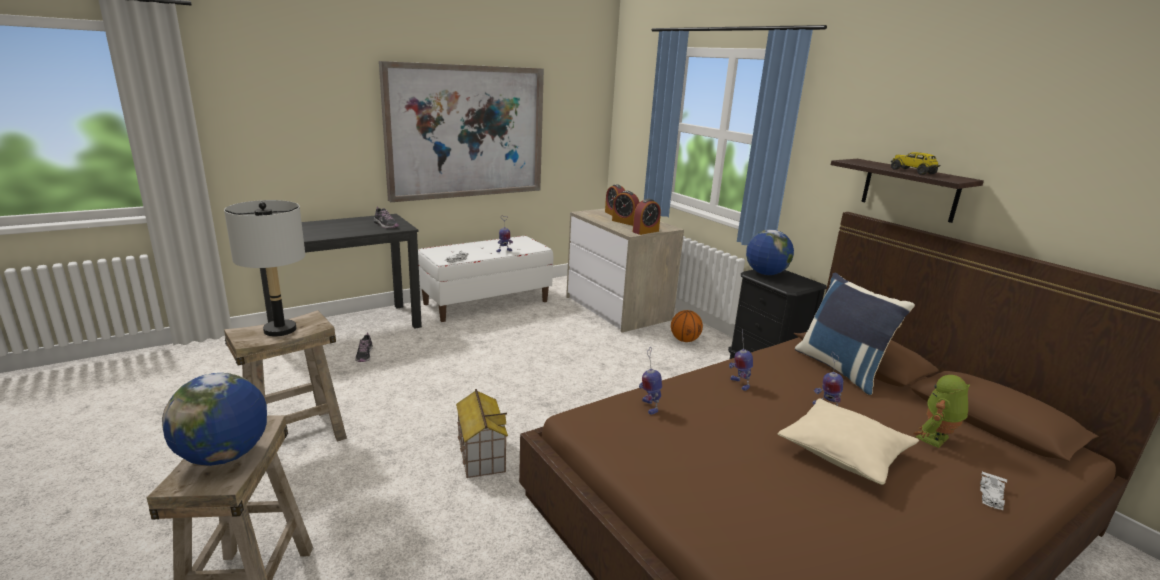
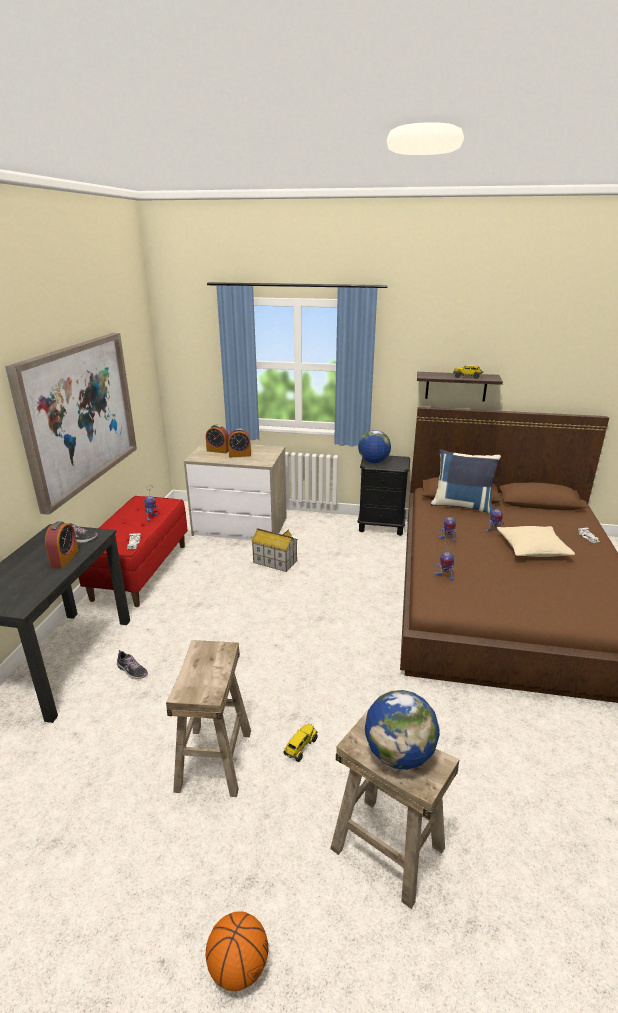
camera: 45 degrees left, 5 degrees up
grey table lamp [224,200,305,336] -> none
white bench [418,236,553,322] -> red bench [79,496,188,607]
toy house [456,389,508,478] -> toy house moved to [251,528,298,572]
alarm clock [633,199,661,235] -> alarm clock moved to [45,521,79,568]
basketball [671,310,703,342] -> basketball moved to [206,911,268,991]
toy robot [913,375,970,448] -> none
none -> toy truck [284,724,318,762]

